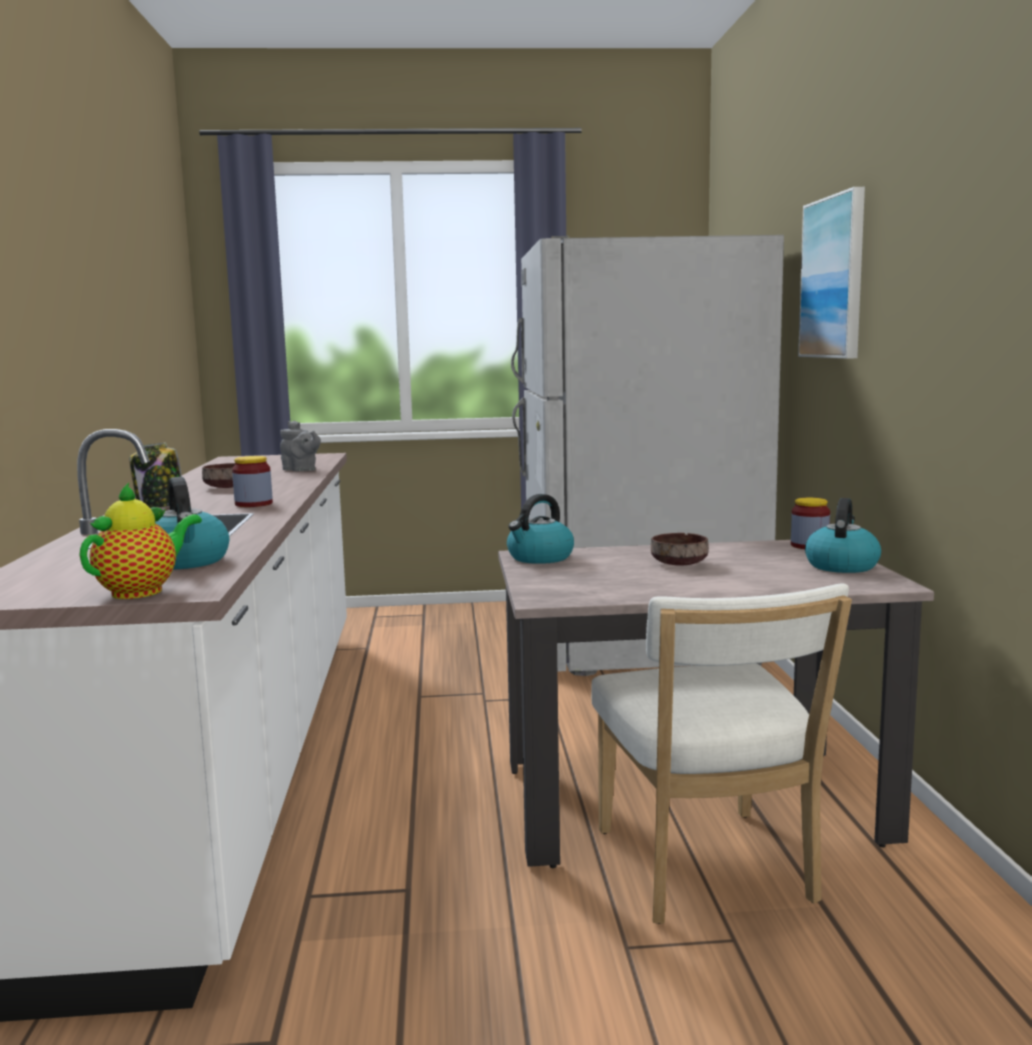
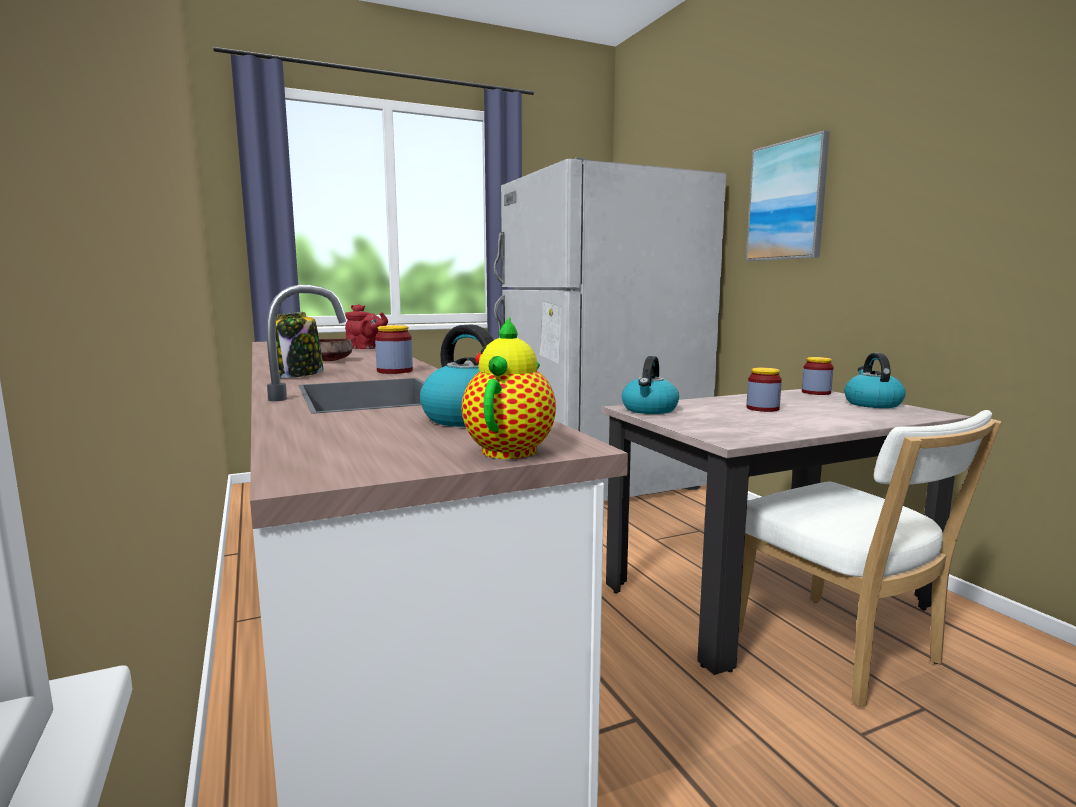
camera: 20 degrees left, 0 degrees up
grey teapot [280,421,321,471] -> red teapot [345,304,388,349]
brown bowl [651,533,709,565] -> jar [747,368,782,412]

